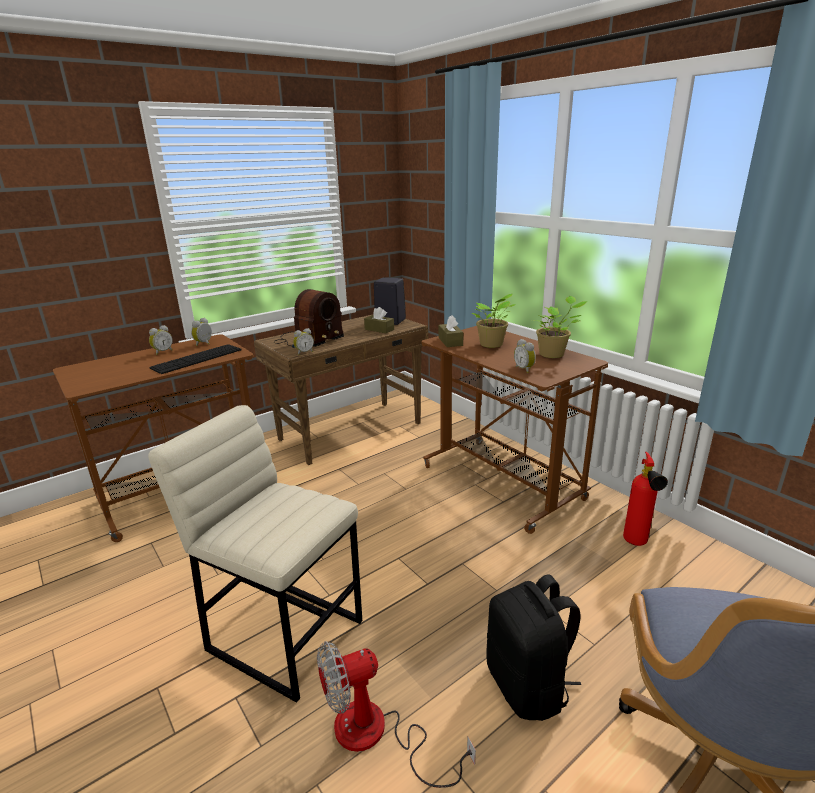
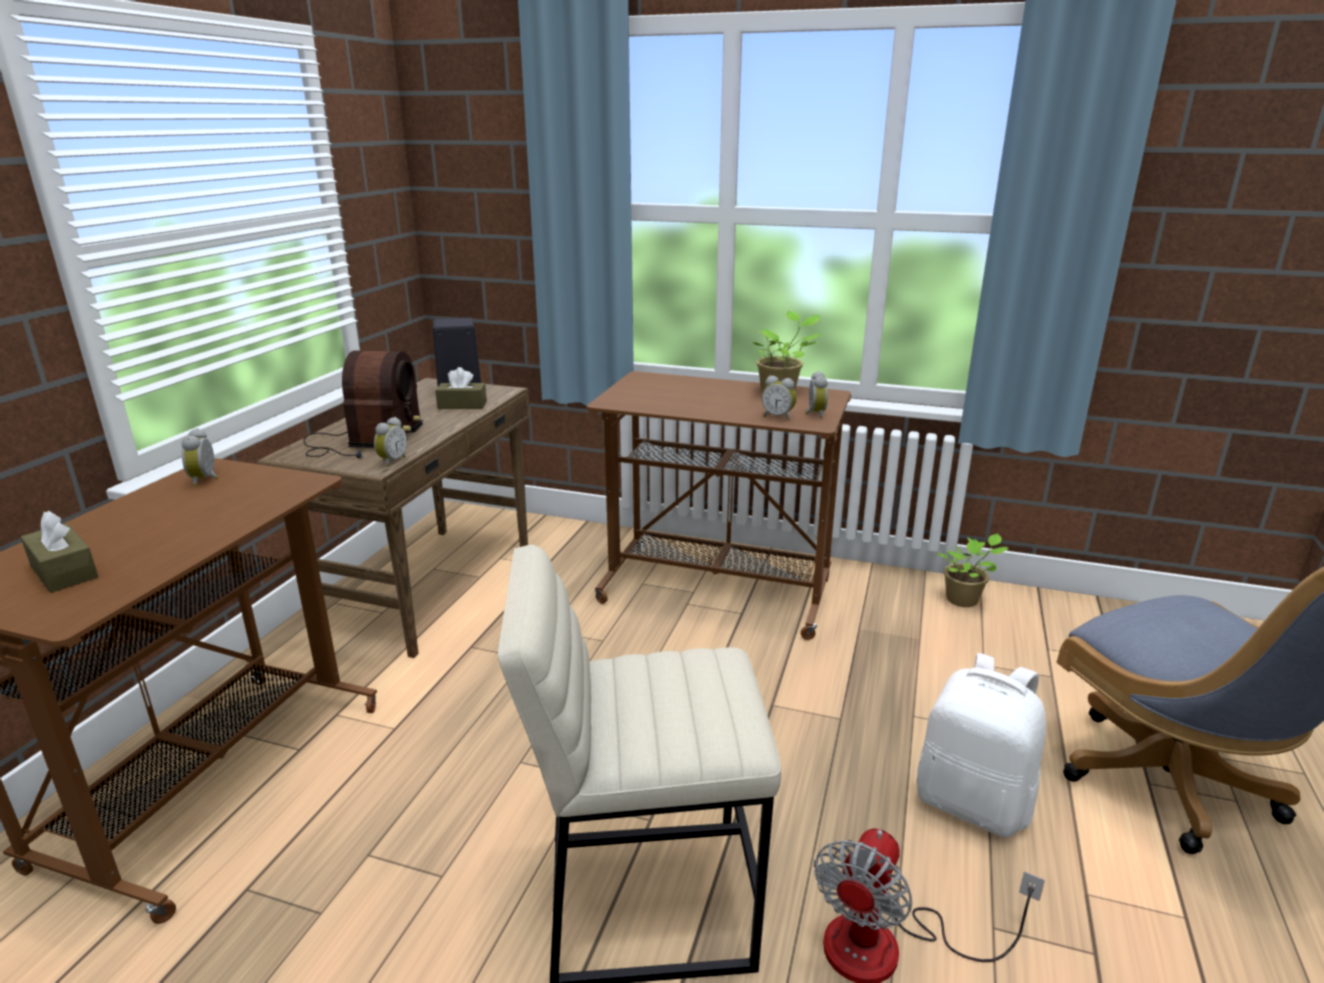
camera: 35 degrees left, 0 degrees up
alarm clock [149,325,173,355] -> alarm clock moved to [805,371,828,419]
keyboard [149,344,241,374] -> none
brown tissue box [438,315,464,347] -> brown tissue box moved to [21,510,98,593]
potted plant [472,294,516,348] -> potted plant moved to [935,533,1009,607]
black backpack [486,574,581,721] -> white backpack [917,653,1046,837]
fire extinguisher [623,452,668,546] -> none

